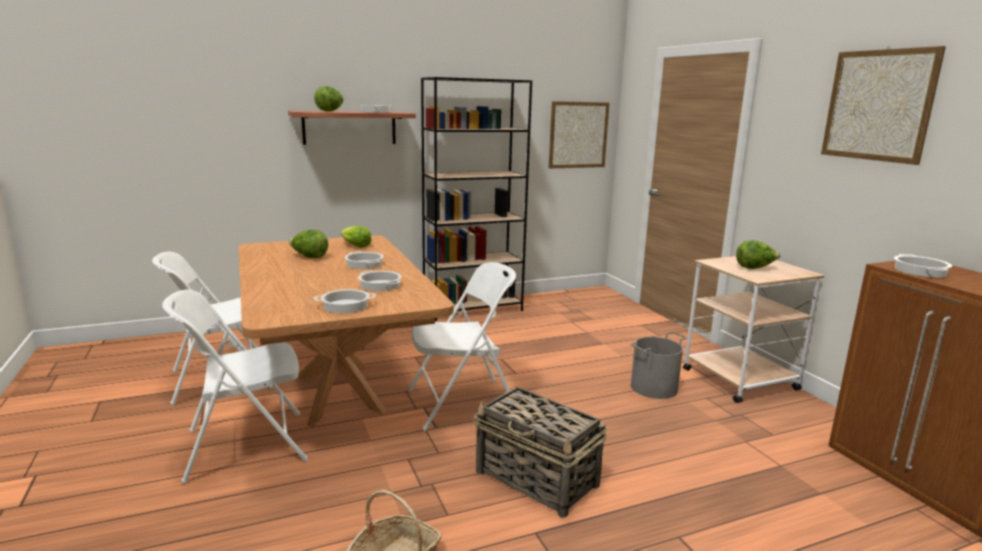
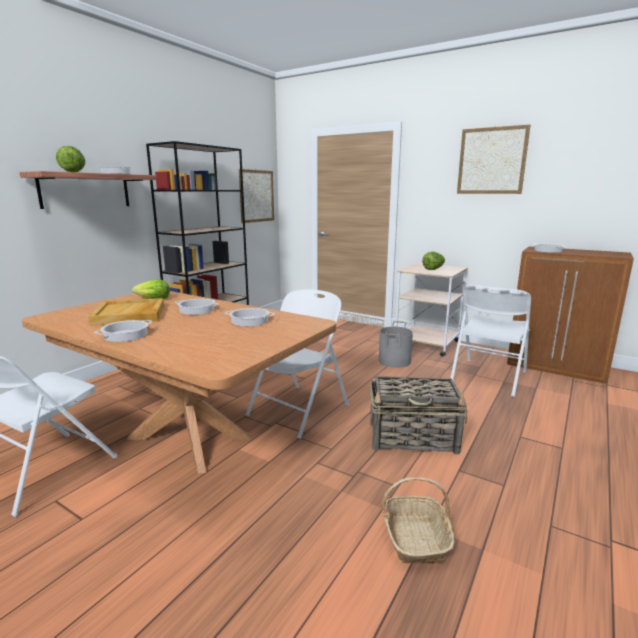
camera: 35 degrees left, 0 degrees up
white chair [162,290,308,484] -> white chair moved to [450,285,531,397]
lettuce [289,230,328,258] -> beige tray [88,298,164,326]
cooking pot [313,289,376,313] -> cooking pot moved to [94,320,152,342]

